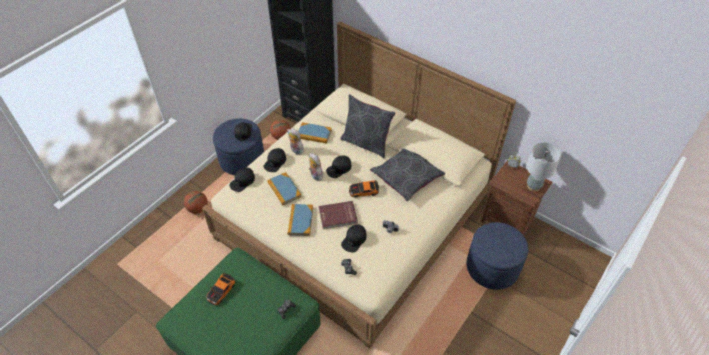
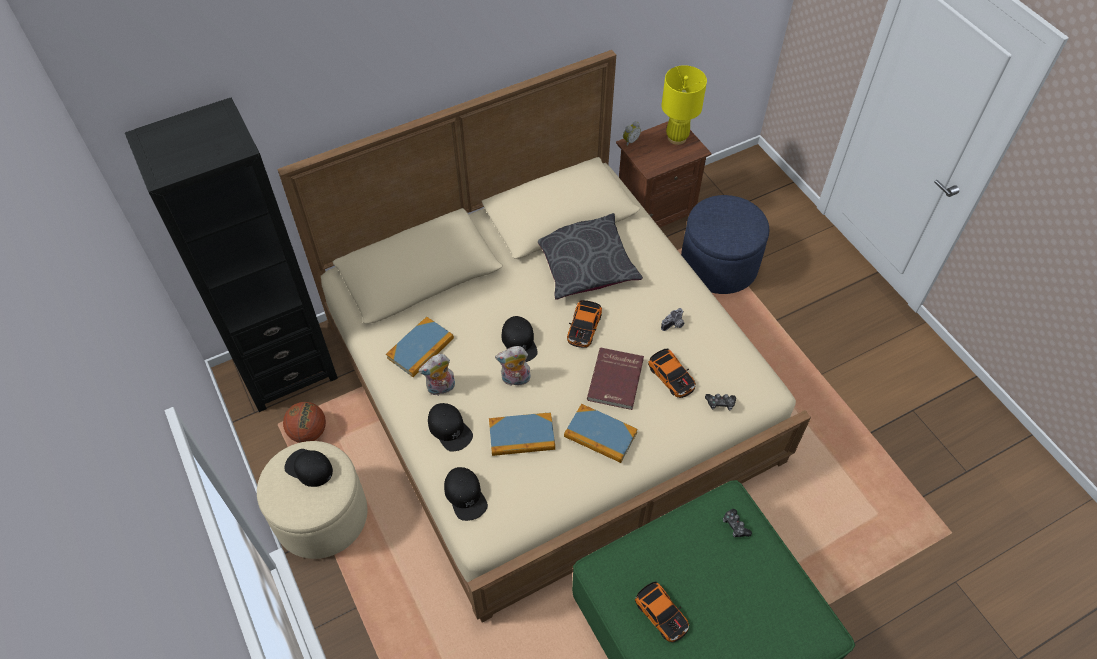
camera: 65 degrees left, 5 degrees up
basketball [184,191,208,214] -> none
blue ottoman [213,118,264,175] -> beige ottoman [257,441,368,559]
grey pillow [340,94,396,158] -> none
black cap [341,224,366,252] -> toy car [648,349,696,398]
grey table lamp [527,142,561,192] -> yellow table lamp [661,65,707,145]

